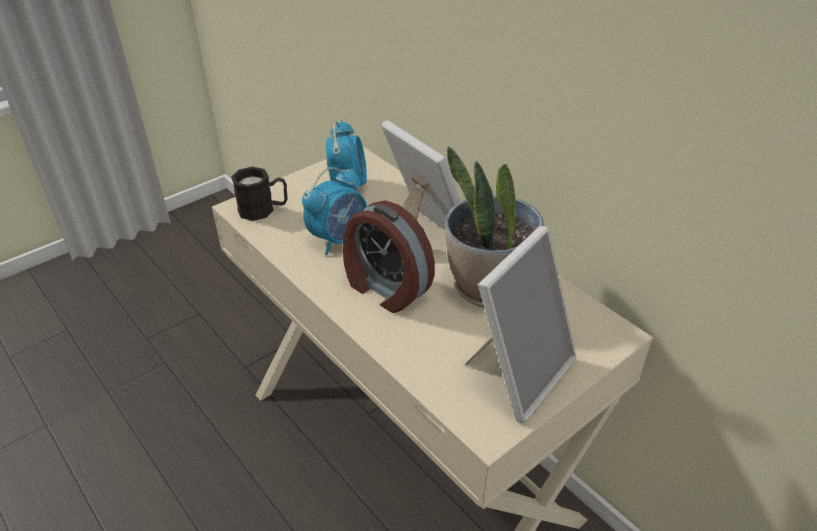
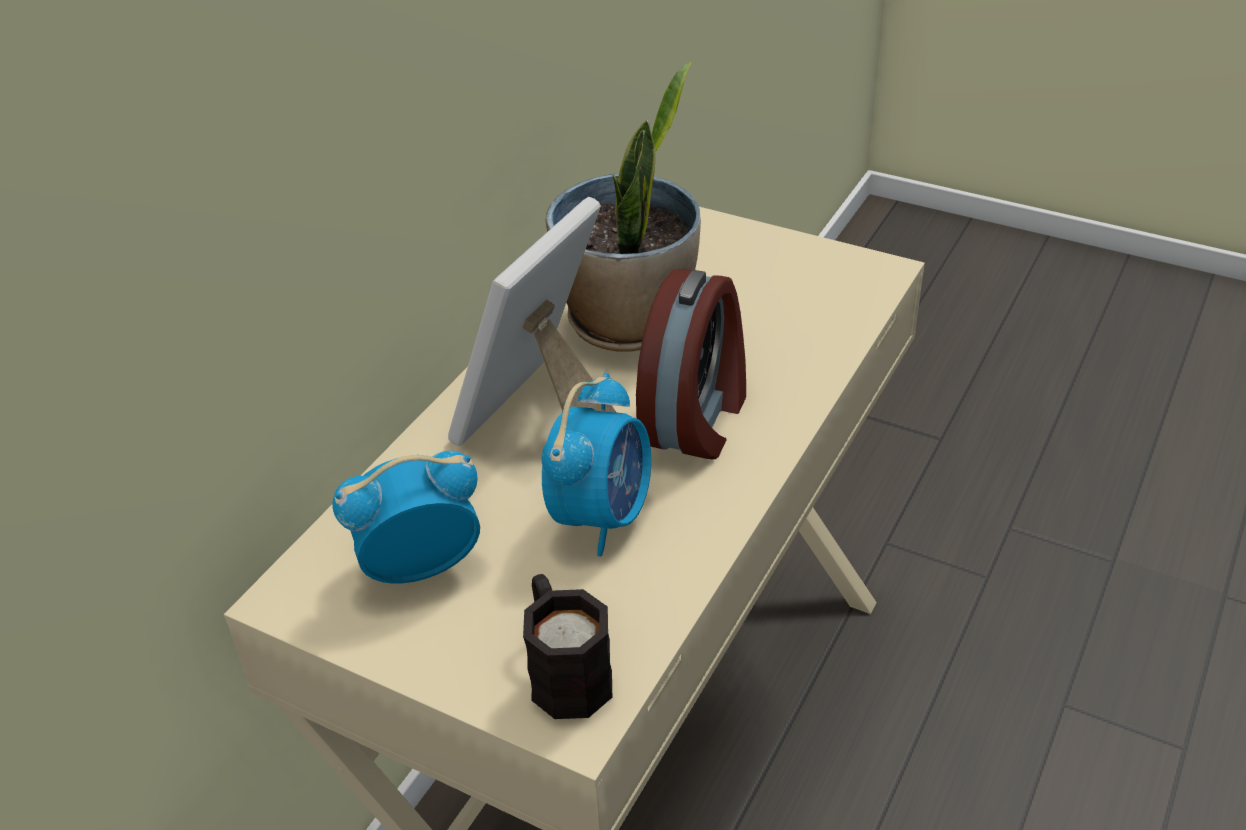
camera: 110 degrees left, 0 degrees up
alarm clock [302,167,367,255] -> alarm clock turned 90 degrees clockwise [541,373,651,557]
picture frame [465,226,576,423] -> none

